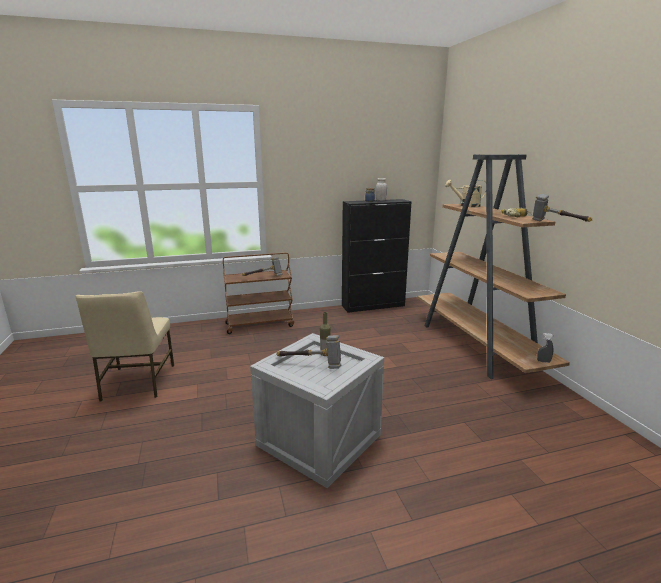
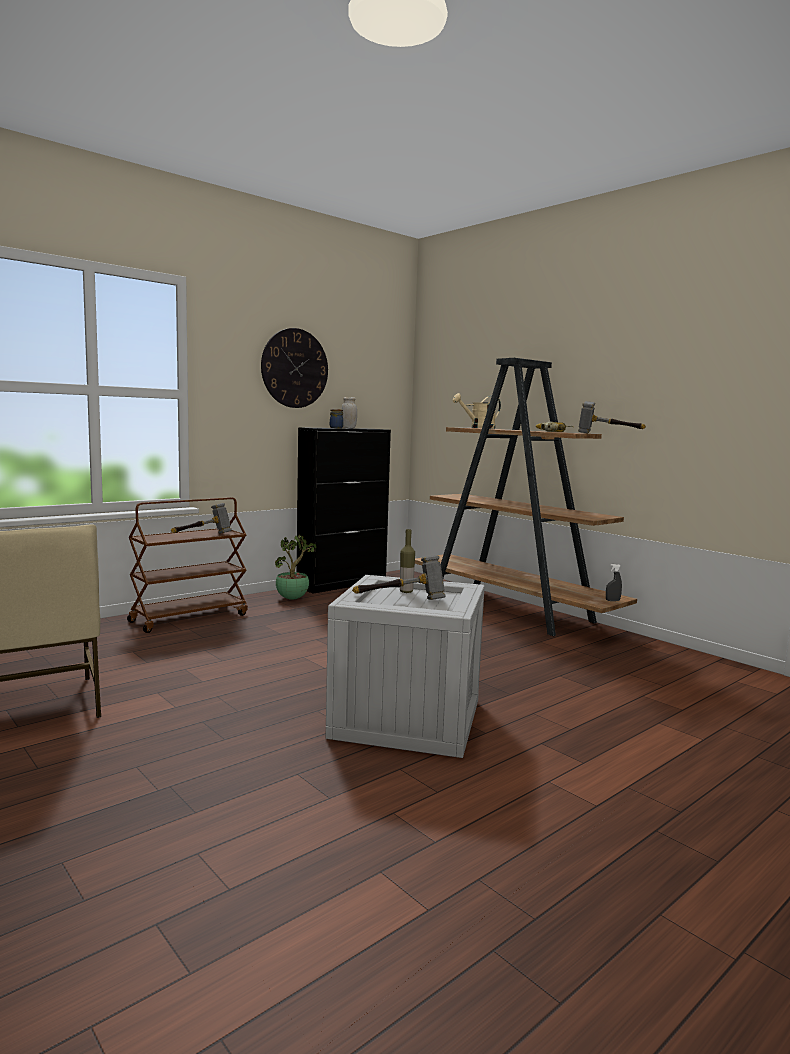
camera: 25 degrees left, 10 degrees down
none -> wall clock [261,328,328,408]
none -> potted plant [275,535,317,600]

